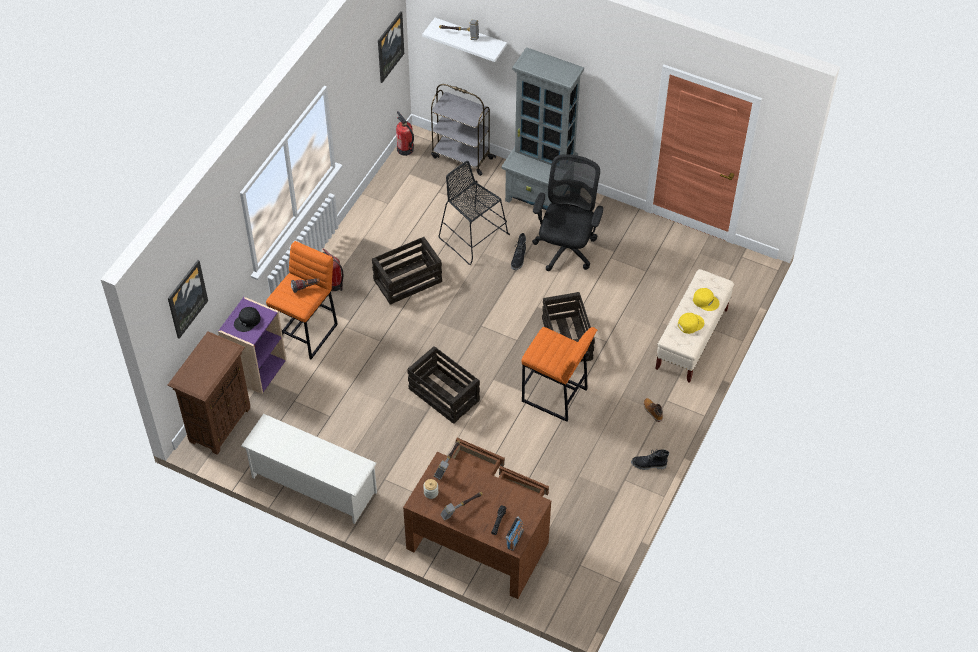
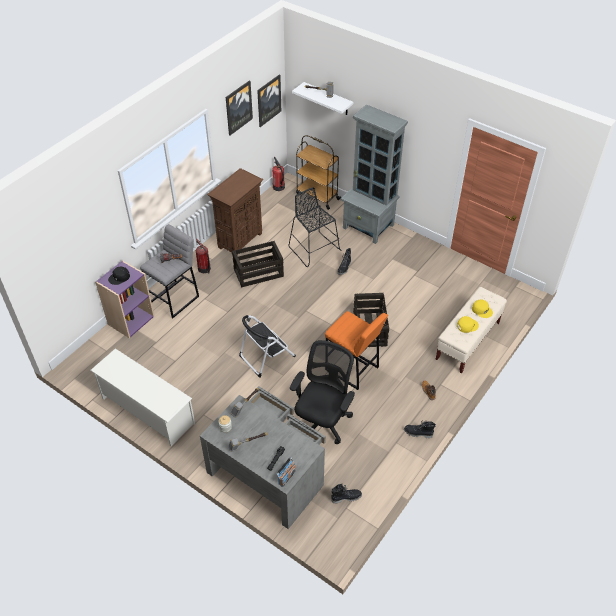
camera: 10 degrees right, 5 degrees down
brown cabinet [167,331,250,455] -> brown cabinet moved to [207,168,263,256]
picture [168,260,208,339] -> picture moved to [226,80,253,136]
orange stool [266,241,338,359] -> grey stool [140,224,199,318]
brown desk [403,438,551,599] -> grey desk [200,386,326,529]
crate [407,346,480,424] -> step ladder [239,315,296,378]
grey cart [431,84,496,176] -> brown cart [296,135,342,210]
black office chair [532,154,603,271] -> black office chair moved to [290,340,355,444]
none -> black boot [331,484,362,504]

